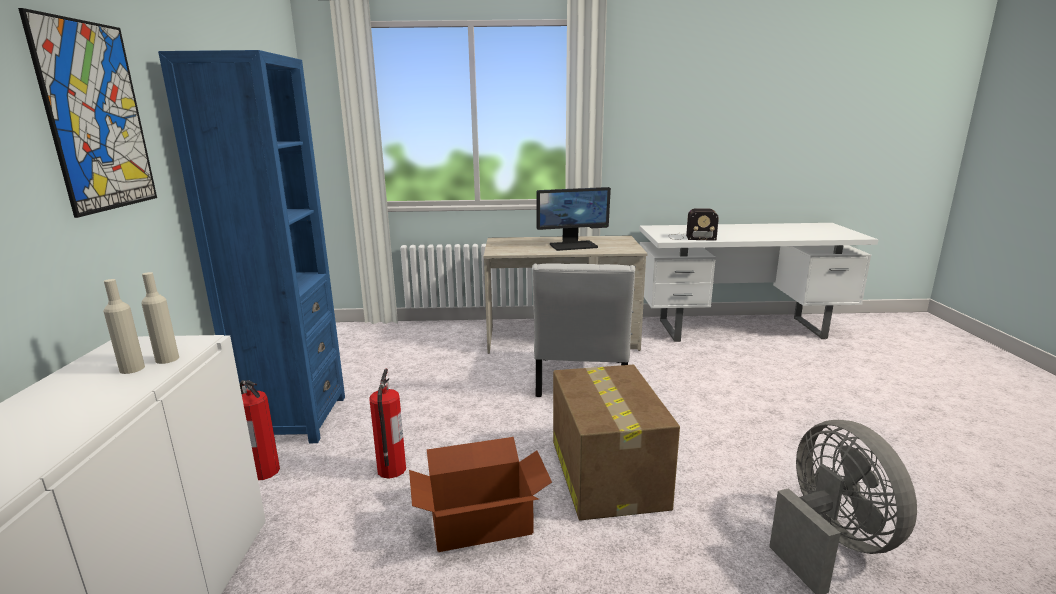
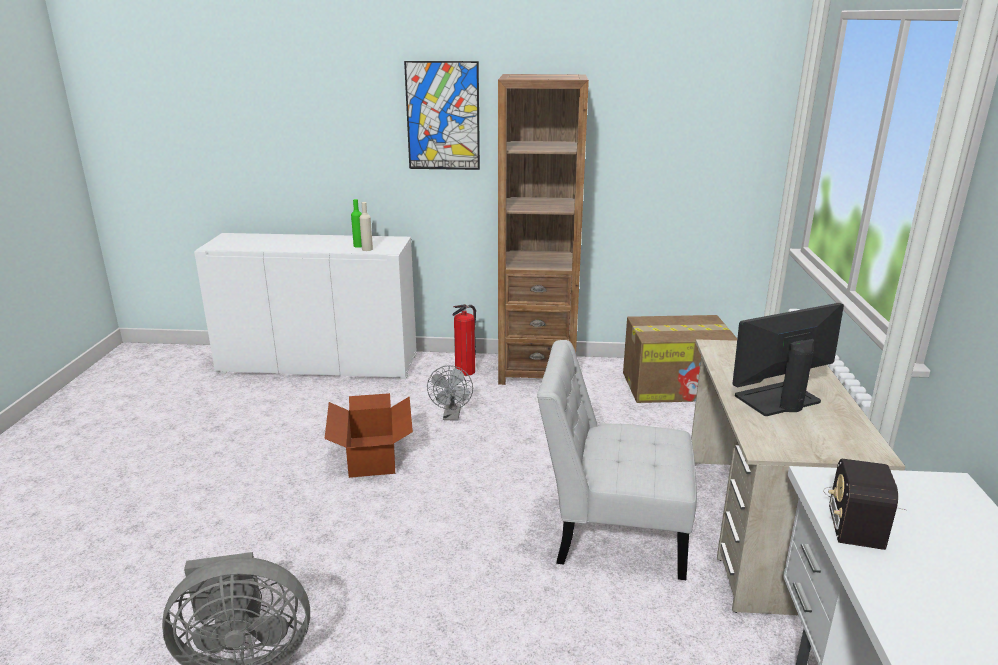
camera: 95 degrees right, 5 degrees up
beige bottle [103,279,145,374] -> green bottle [351,199,362,248]
blue bookcase [158,50,345,443] -> brown bookcase [498,74,589,385]
fire extinguisher [369,369,406,478] -> grey fan [427,365,473,421]
monitor [537,187,611,251] -> monitor turned 75 degrees clockwise [733,303,844,416]
cardboard box [553,365,680,521] -> cardboard box moved to [623,315,737,403]

